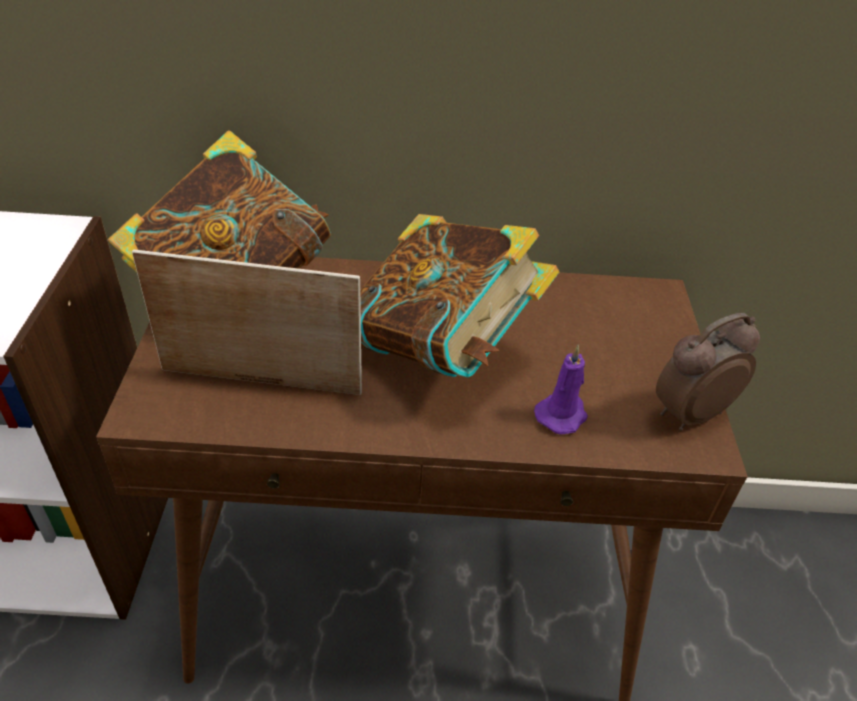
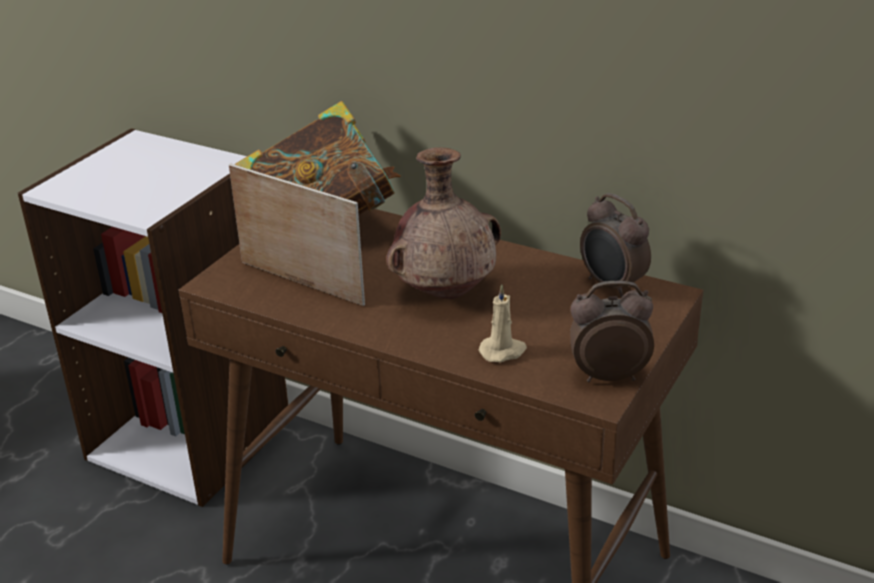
camera: 30 degrees right, 10 degrees down
book [360,214,559,378] -> brown vase [386,147,501,299]
purple candle [534,344,588,435] -> beige candle [479,284,527,362]
none -> alarm clock [580,193,651,298]

